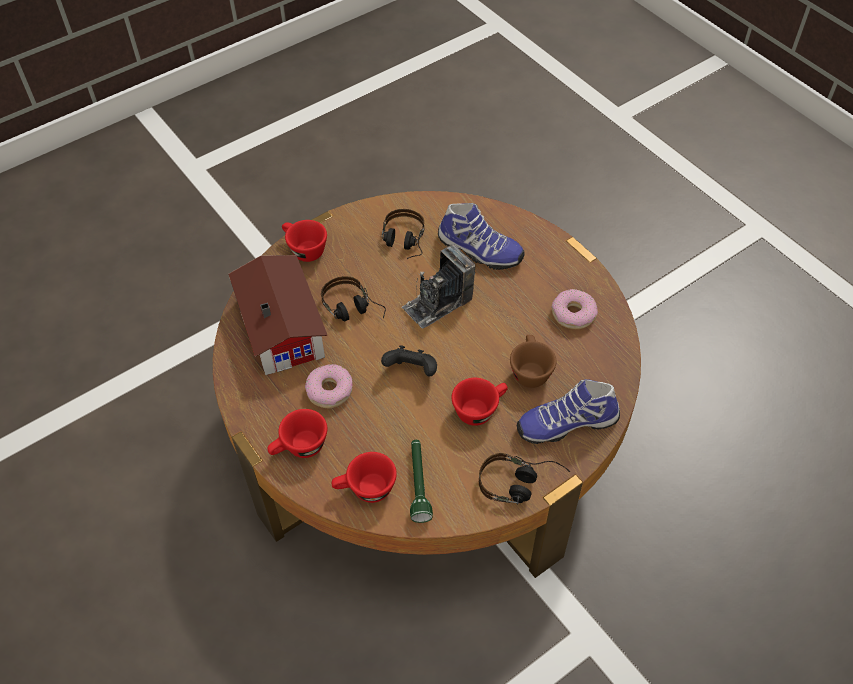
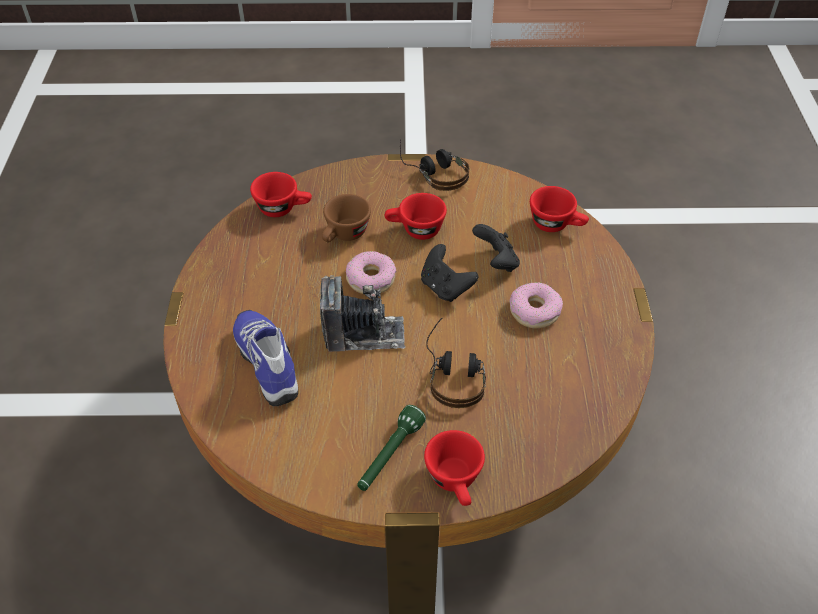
camera: 145 degrees left, 5 degrees down
toy house [228,255,327,375] -> none
red cup [267,409,327,458] -> red cup moved to [250,172,312,217]
headphones [382,209,424,259] -> none
green flashlight [410,440,433,523] -> green flashlight moved to [357,405,426,491]
shoe [517,379,620,444] -> none
donut [552,289,598,329] -> donut moved to [346,251,396,294]
none -> black game controller [472,224,520,272]

